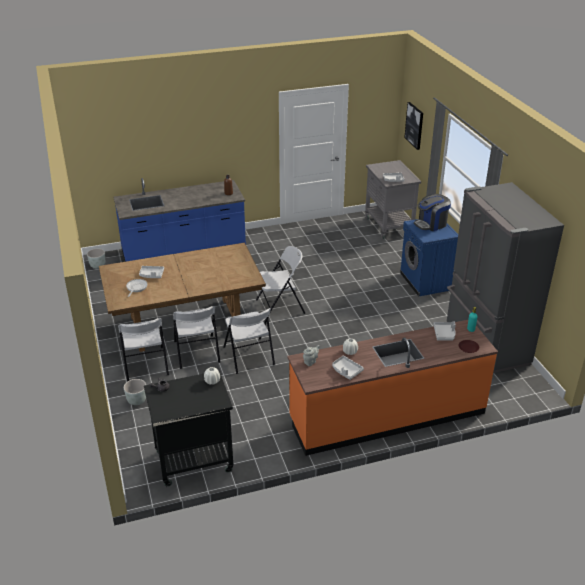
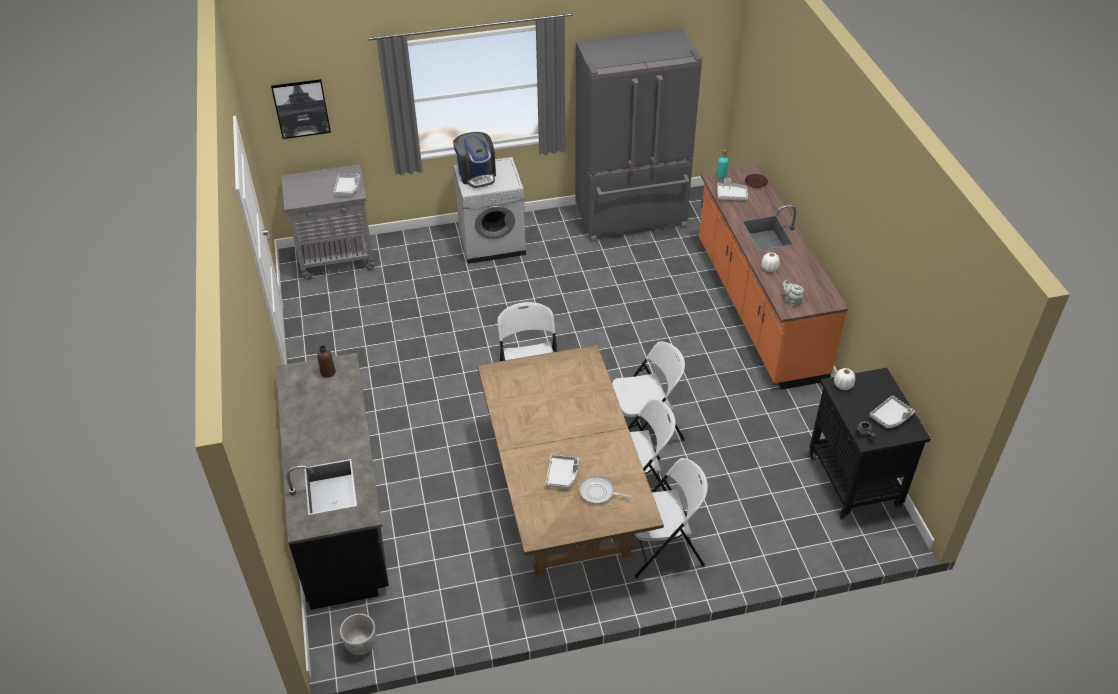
camera: 85 degrees left, 10 degrees up
blue counter [113,178,246,262] -> black counter [276,353,389,610]
grey planter [124,379,146,405] -> none
grey tray [332,355,364,380] -> grey tray moved to [869,395,915,429]
blue washing machine [400,219,458,296] -> white washing machine [453,157,526,264]

